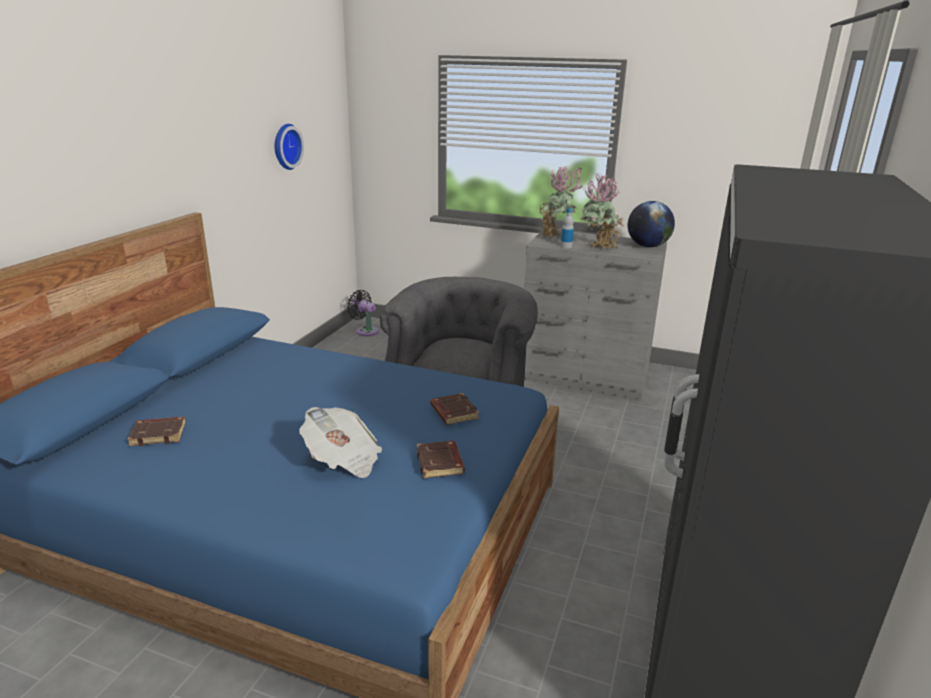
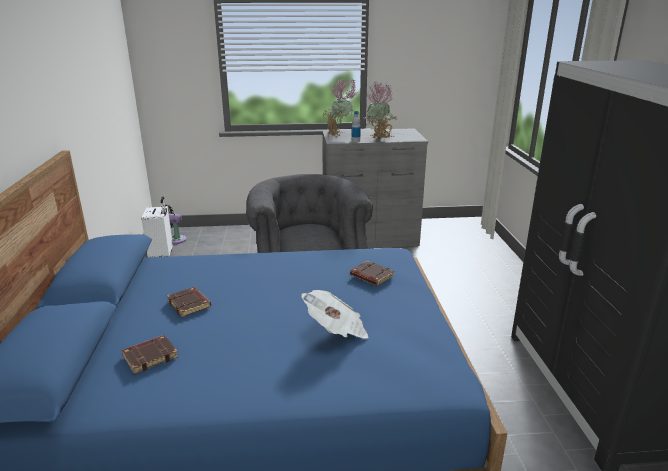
camera: 25 degrees left, 0 degrees up
wall clock [275,124,304,170] -> none
brown book [417,441,465,478] -> brown book moved to [167,287,211,317]
globe [628,201,675,247] -> none
none -> white suitcase [142,196,173,257]

